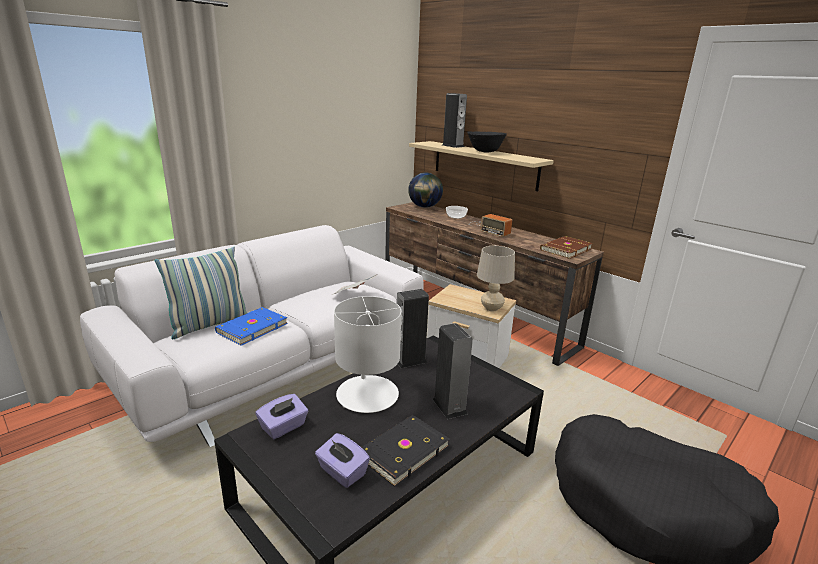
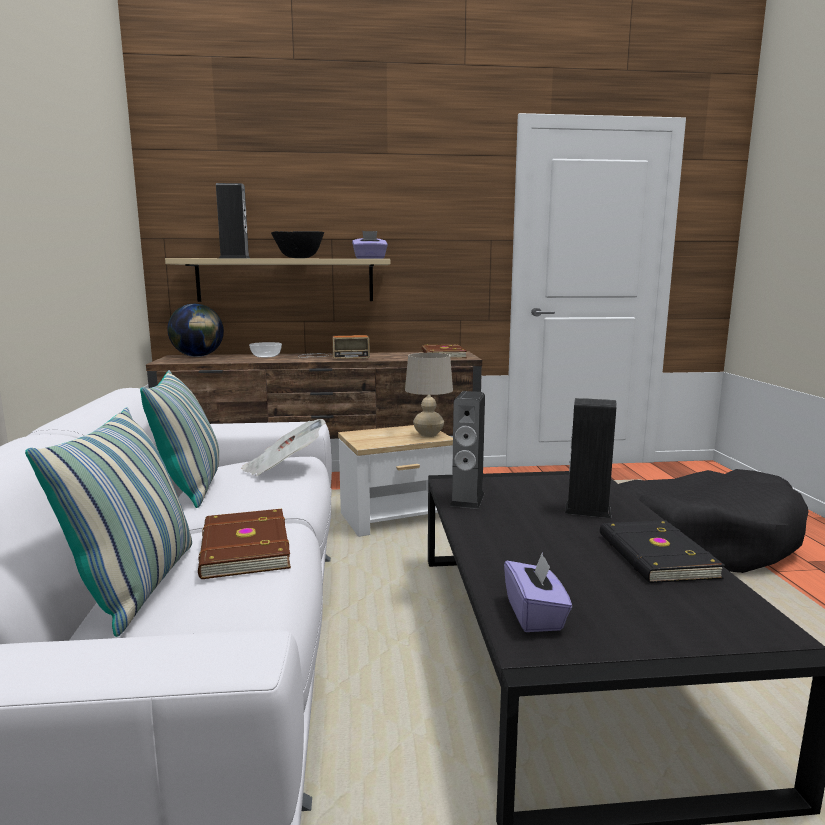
camera: 50 degrees left, 10 degrees down
blue book [215,307,288,346] -> brown book [198,509,291,579]
purple tissue box [315,433,370,488] -> purple tissue box moved to [352,231,388,259]
white table lamp [334,296,401,413] -> none
none -> pillow [140,370,219,508]

